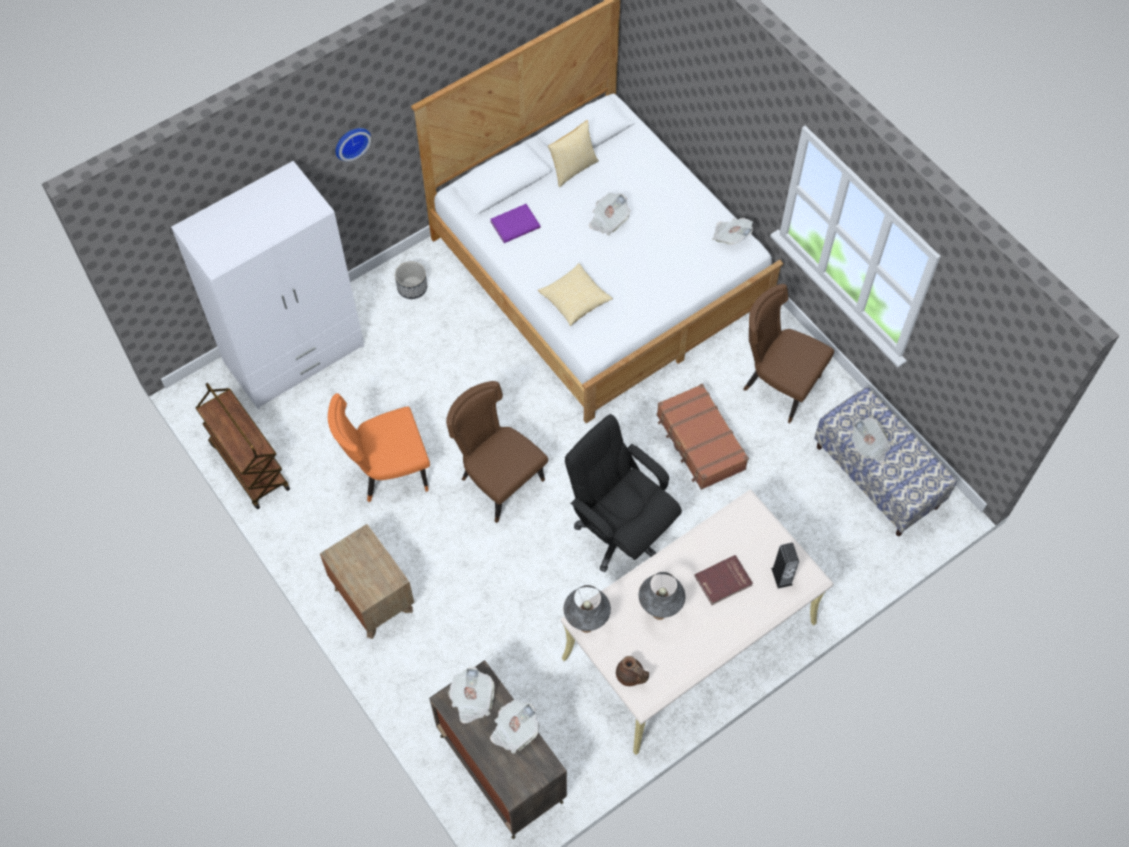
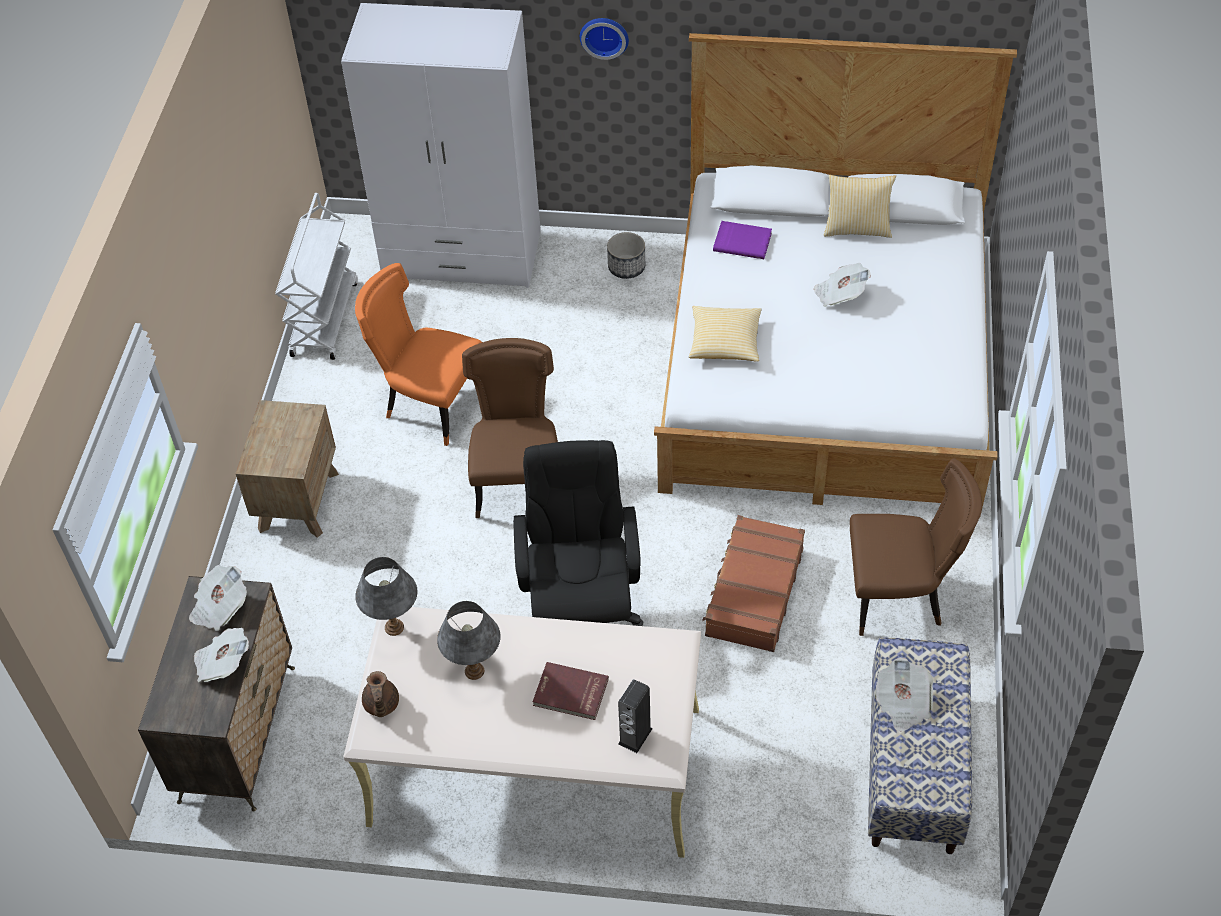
camera: 45 degrees right, 10 degrees down
brown cart [196,383,290,509] -> white cart [275,193,358,360]
newspaper [712,218,753,245] -> none
brown chair [743,284,834,423] -> brown chair turned 105 degrees clockwise [850,458,982,636]

